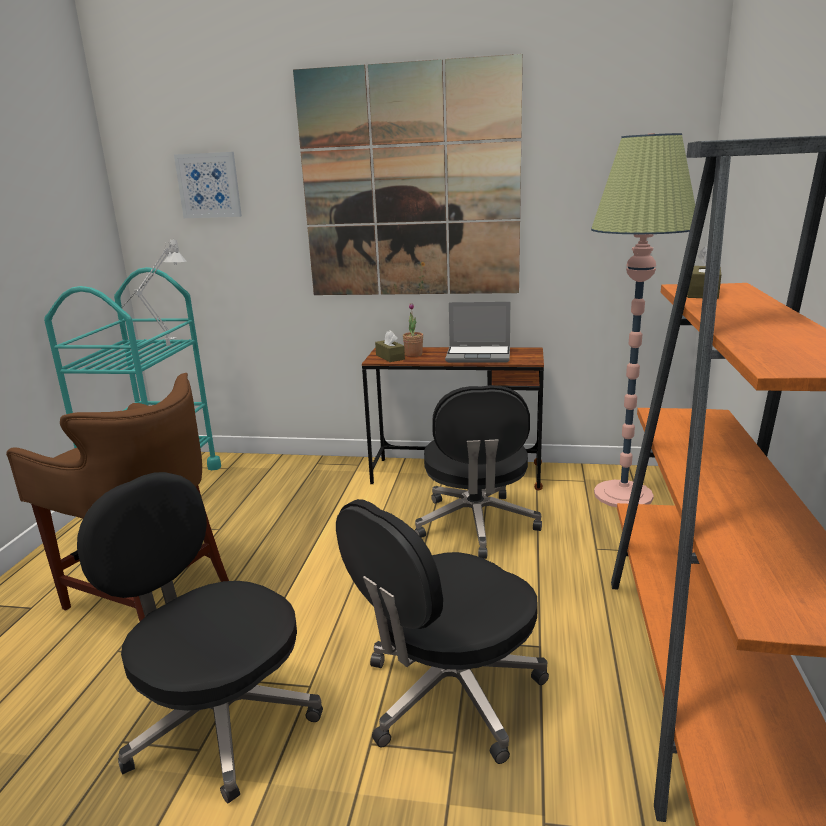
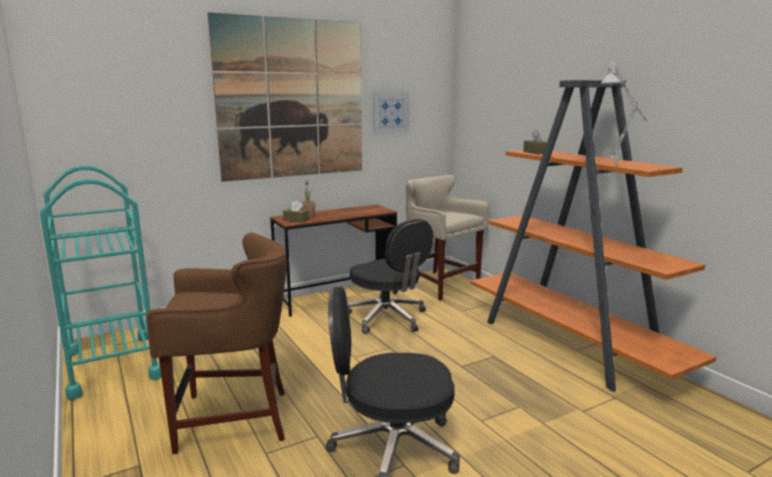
camera: 40 degrees left, 5 degrees down
grey table lamp [122,239,187,346] -> grey table lamp moved to [600,62,648,164]
picture [174,152,242,218] -> picture moved to [373,92,409,134]
black office chair [336,499,549,764] -> none
laptop [445,302,510,362] -> none
floor lamp [591,133,695,507] -> beige stool [406,175,489,301]

